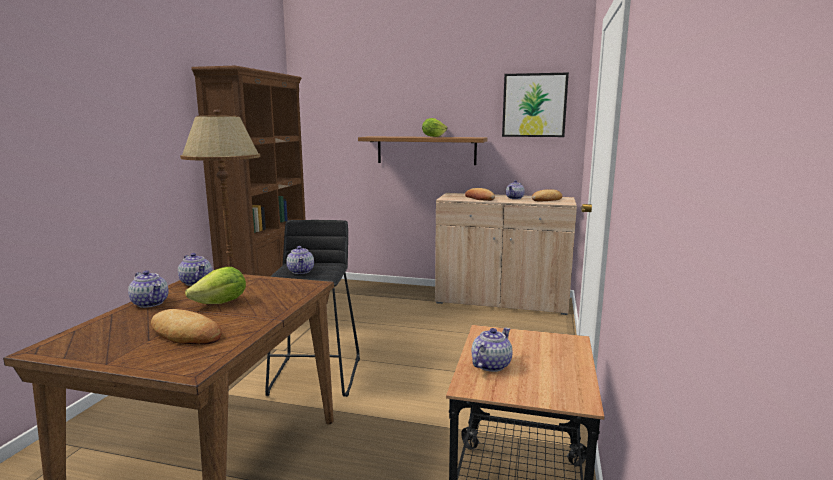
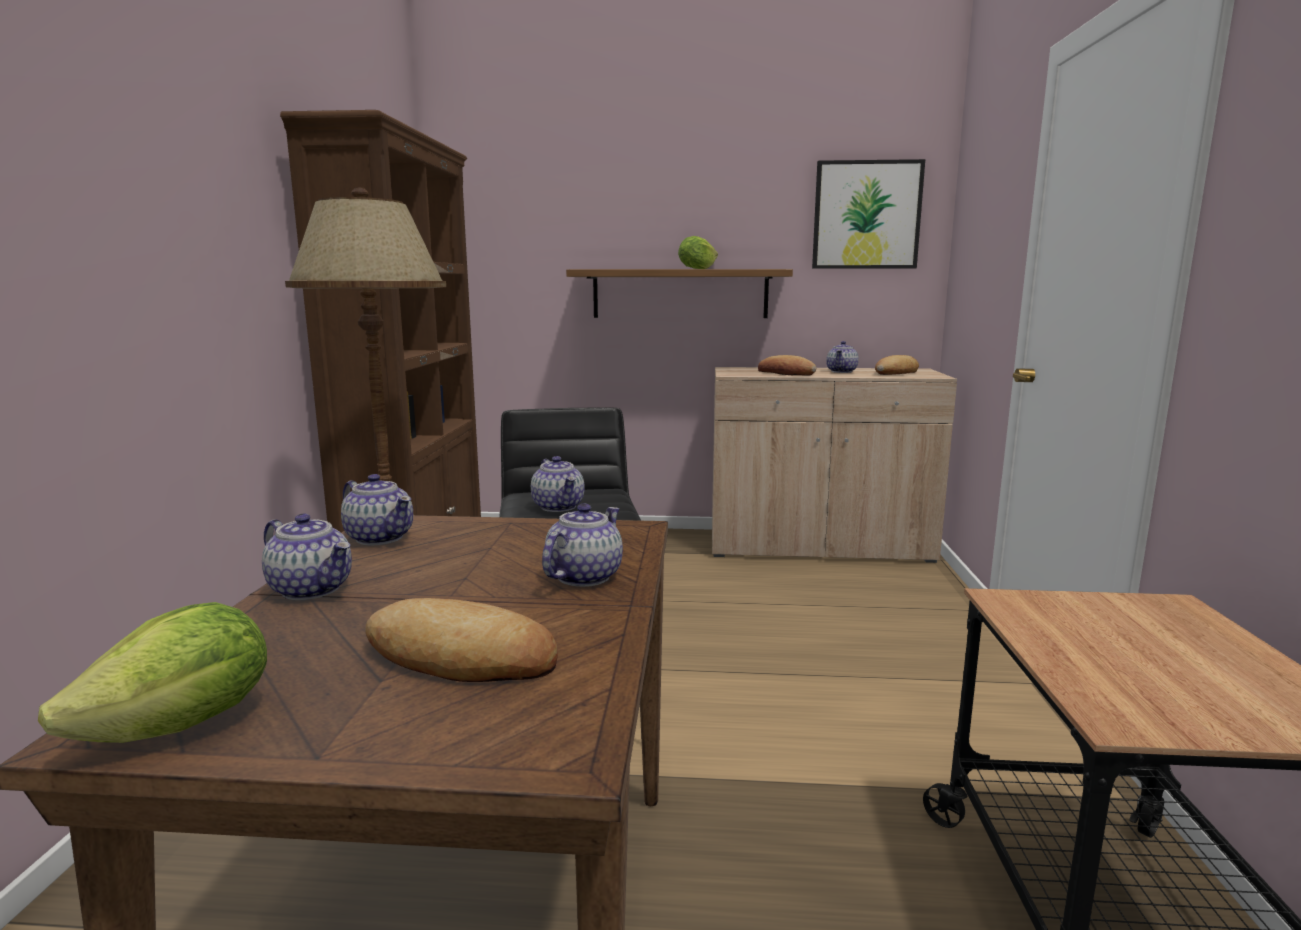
camera: 10 degrees left, 0 degrees up
lettuce [185,267,246,304] -> lettuce moved to [38,602,267,743]
teapot [471,327,513,372] -> teapot moved to [542,504,623,587]

